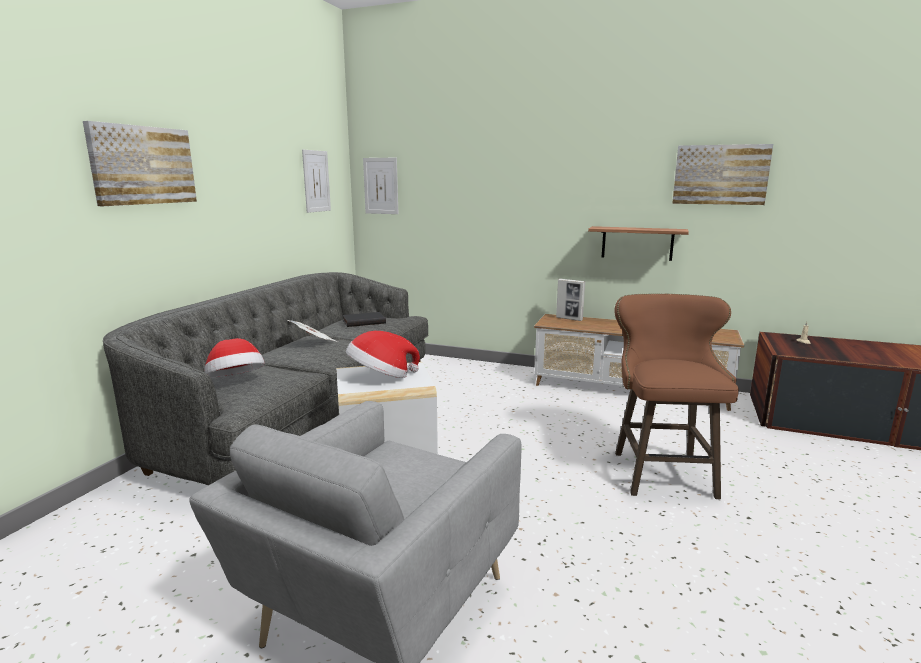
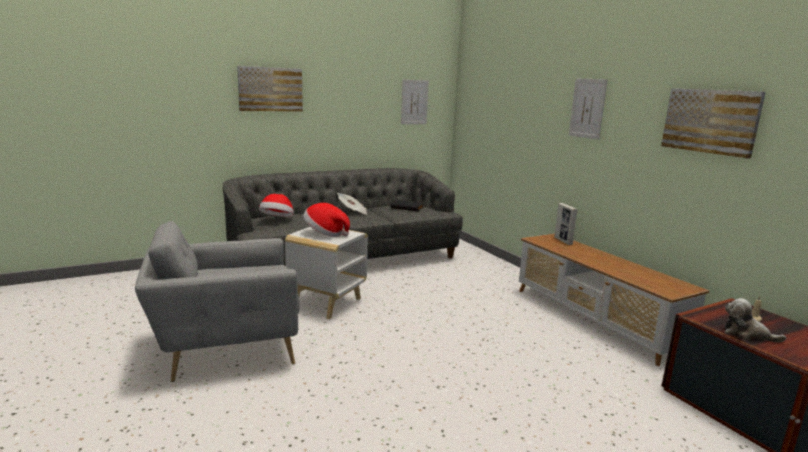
camera: 40 degrees right, 0 degrees up
picture [363,158,398,214] -> picture moved to [569,79,608,140]
shelf [588,226,689,261] -> none
brown stool [614,293,739,499] -> none
none -> plush toy [725,298,786,342]

